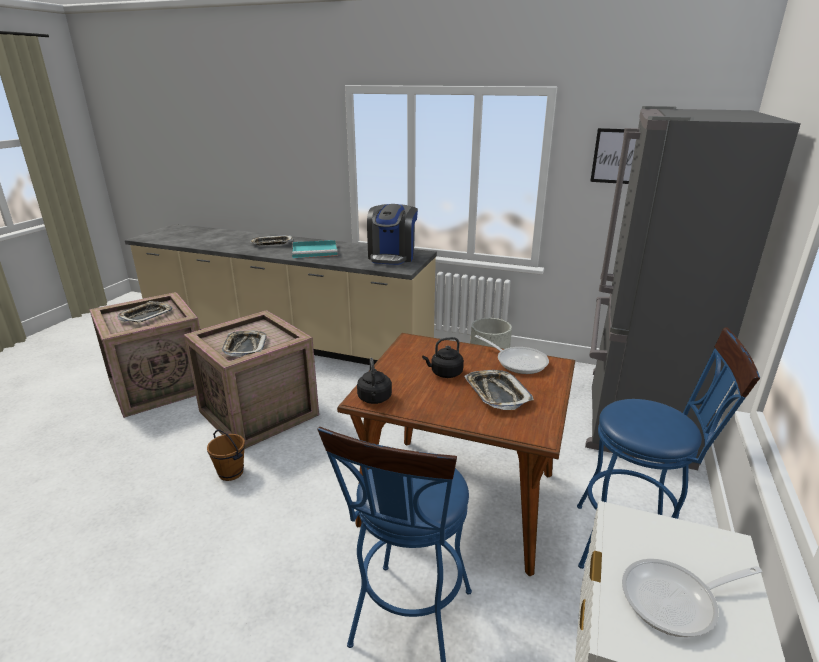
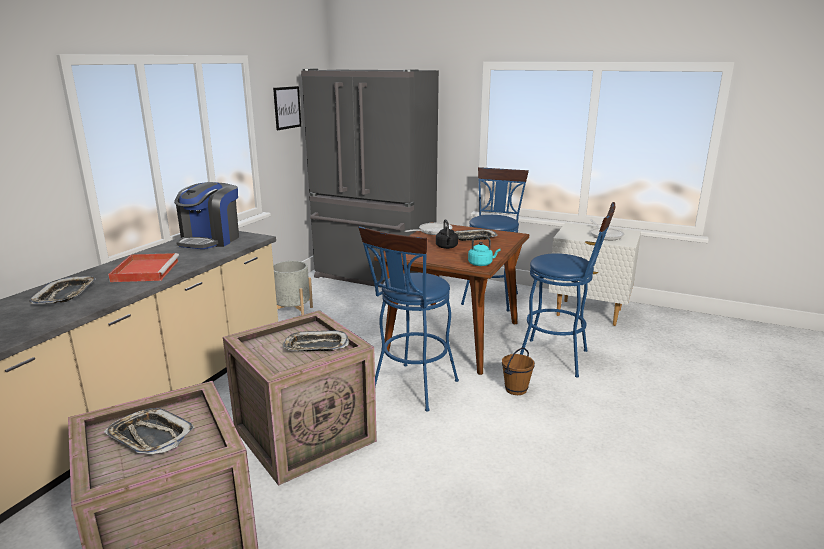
camera: 85 degrees left, 5 degrees down
brown bucket [207,429,245,481] -> brown bucket moved to [502,348,535,395]
turquoise tray [292,240,338,258] -> red tray [108,253,179,282]
black kettle [357,358,392,404] -> turquoise kettle [468,235,500,266]
coffee machine [367,204,418,265] -> coffee machine turned 90 degrees clockwise [174,182,239,249]
none -> blue stool [358,226,459,411]

